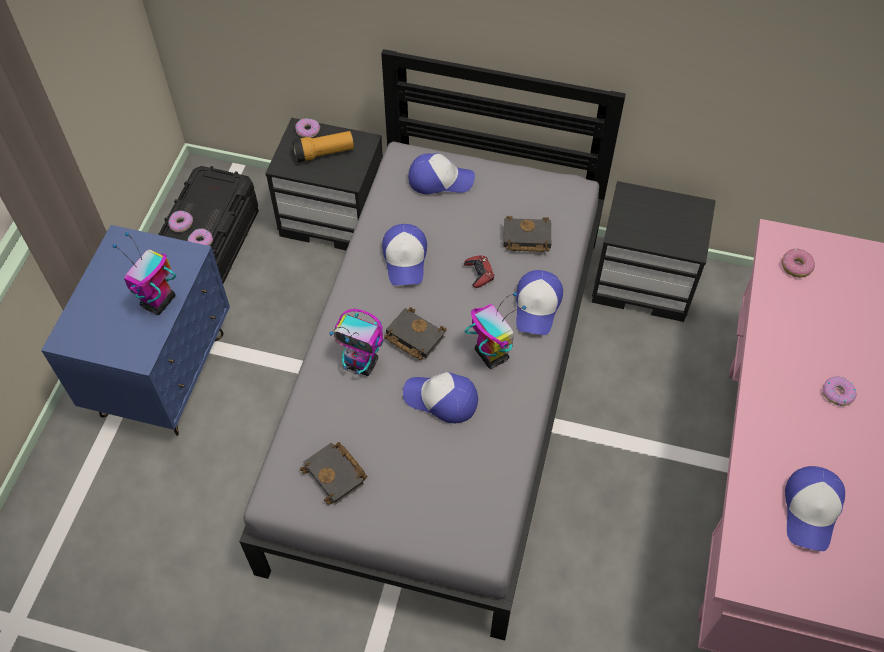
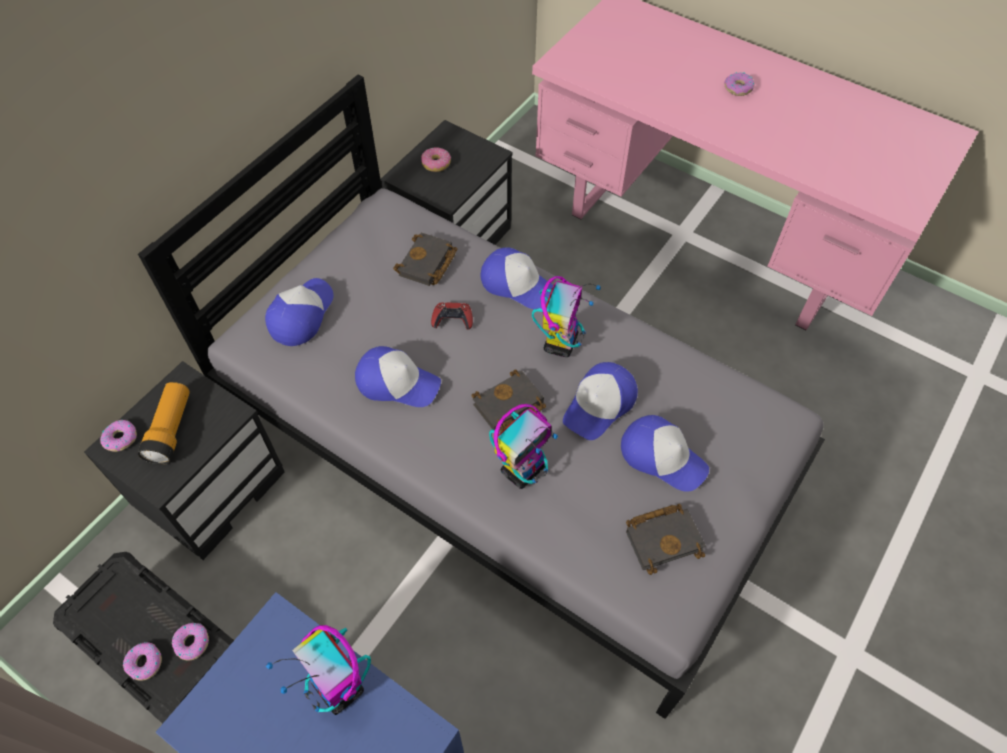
camera: 70 degrees left, 0 degrees up
toy robot [465,292,526,369] -> toy robot turned 120 degrees clockwise [532,276,601,357]
donut [782,249,815,278] -> donut moved to [421,147,451,172]
cap [785,466,845,551] -> cap moved to [621,415,709,492]

